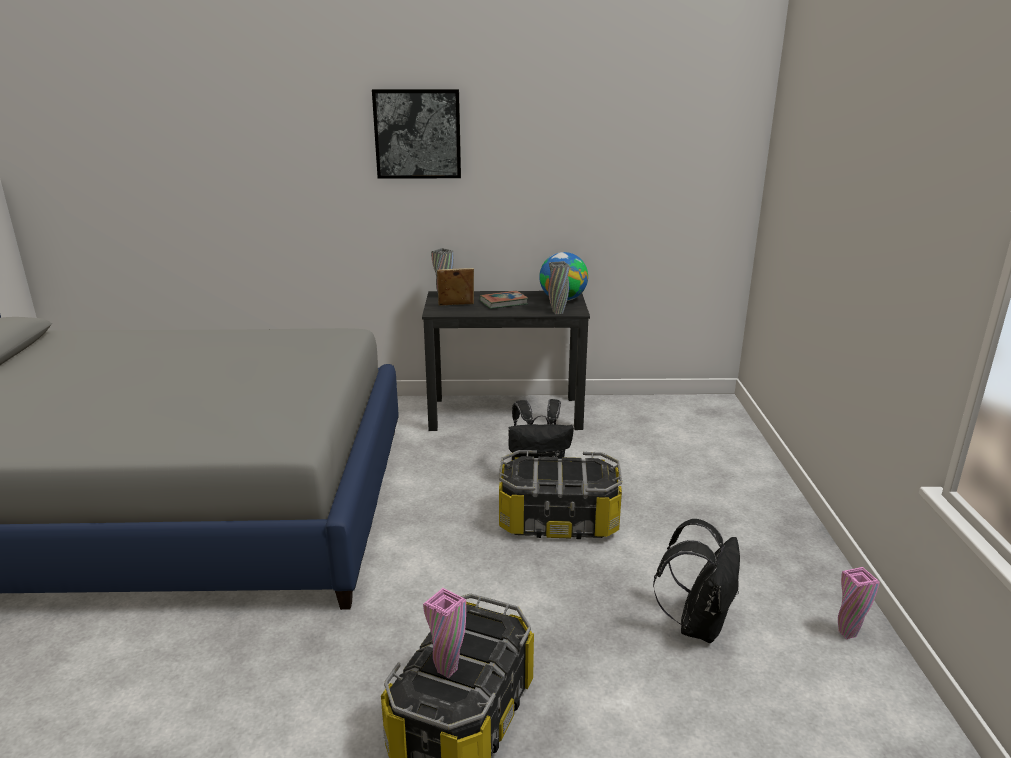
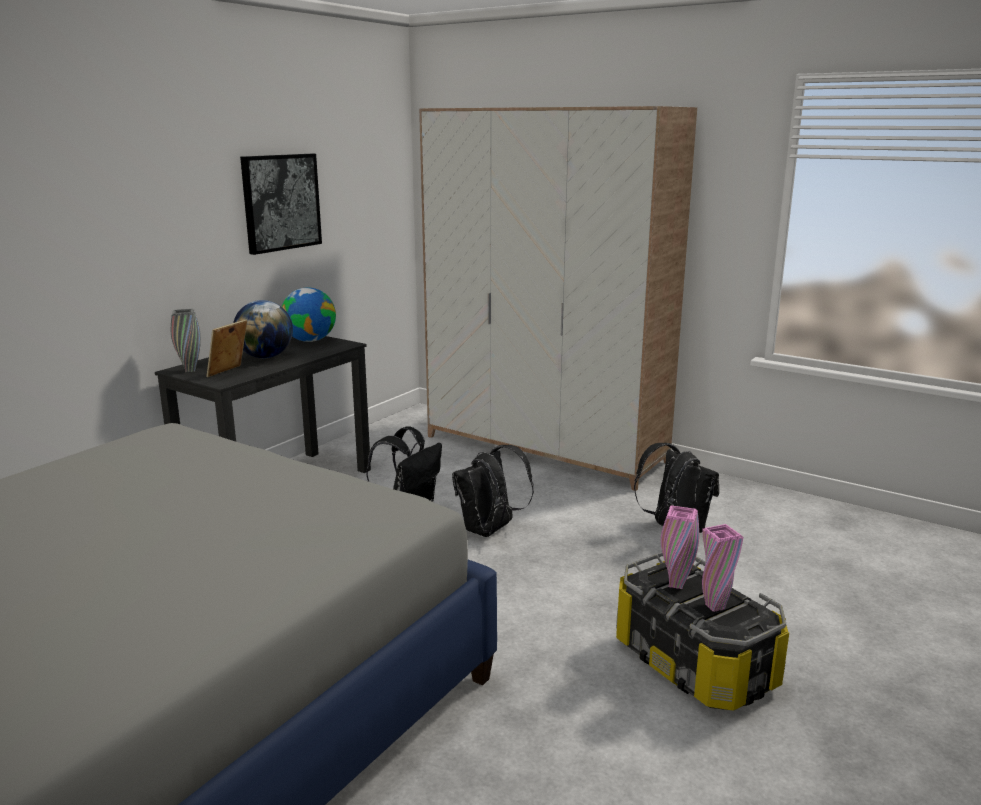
camera: 55 degrees left, 5 degrees down
picture [372,89,461,179] -> picture moved to [240,154,322,255]
book [480,291,528,309] -> globe [233,300,293,358]
storage box [499,450,622,539] -> black backpack [452,445,534,537]
grey vase [548,261,570,314] -> none
pink vase [838,567,880,639] -> pink vase moved to [661,505,699,589]
none -> white wardrobe [419,106,697,491]

